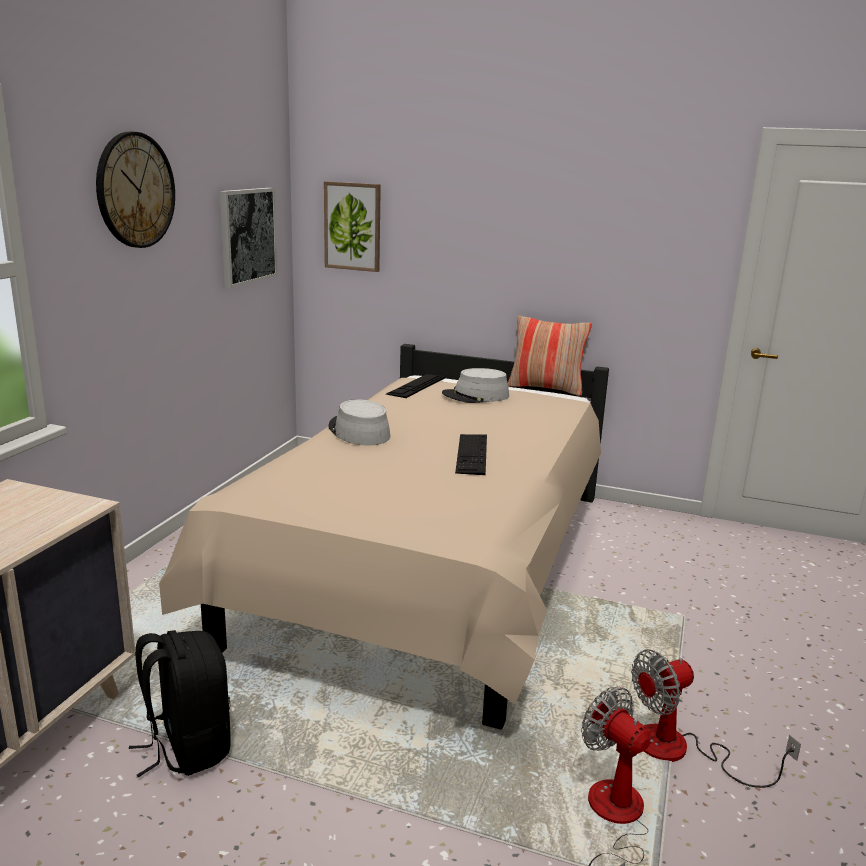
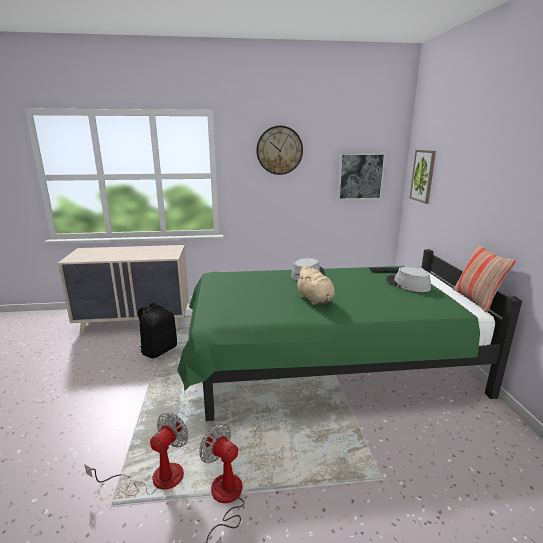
camera: 65 degrees right, 0 degrees up
beige bed [159,344,609,730] -> green bed [177,249,522,421]
keyboard [455,434,487,475] -> beige plush toy [296,266,335,305]

